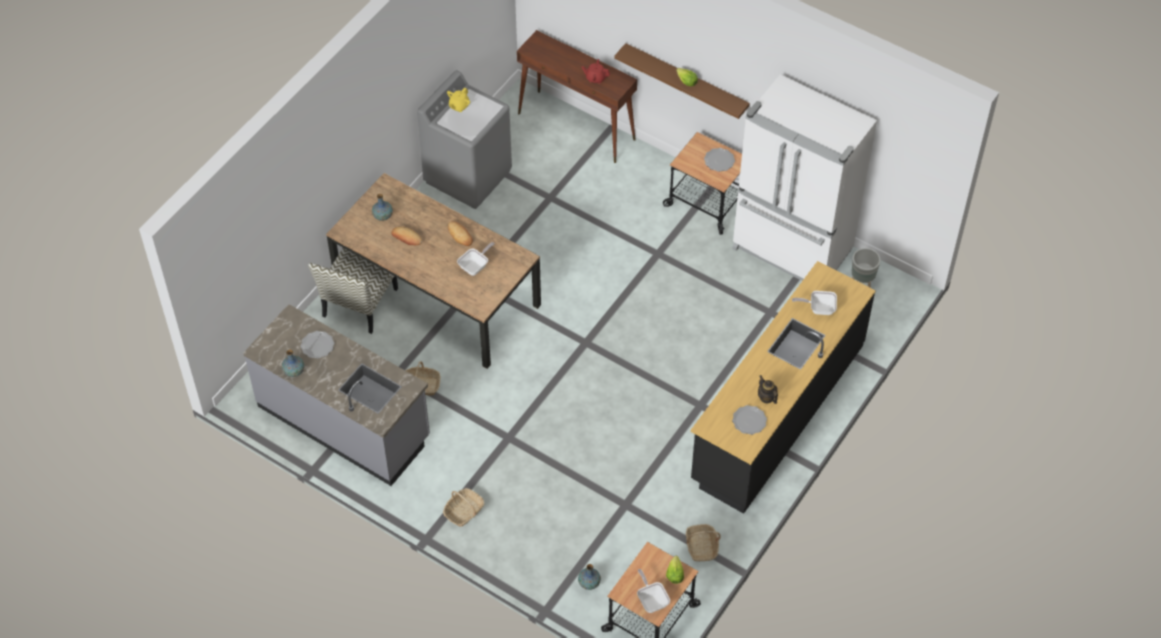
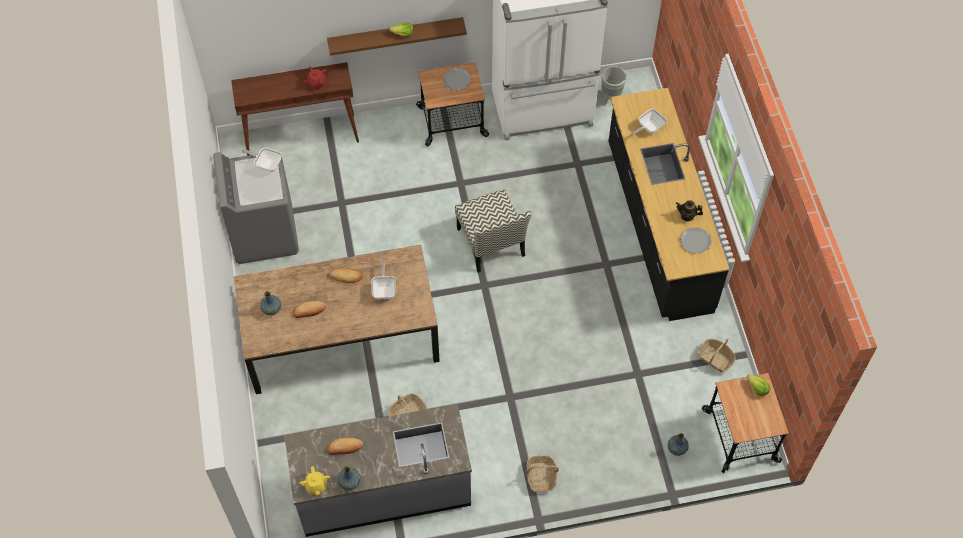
camera: 45 degrees left, 5 degrees up
plate [300,331,334,359] -> bread [327,437,363,455]
chair [308,248,398,334] -> chair moved to [455,189,532,273]
yellow teapot [447,87,470,112] -> yellow teapot moved to [299,466,330,495]
frying pan [637,569,670,613] -> frying pan moved to [241,147,282,172]

